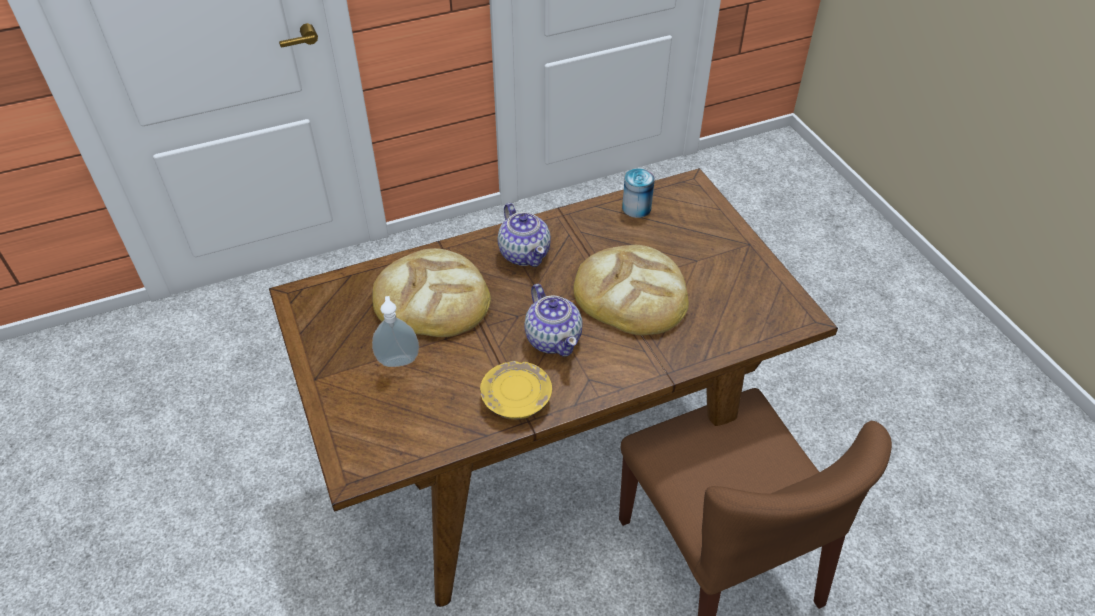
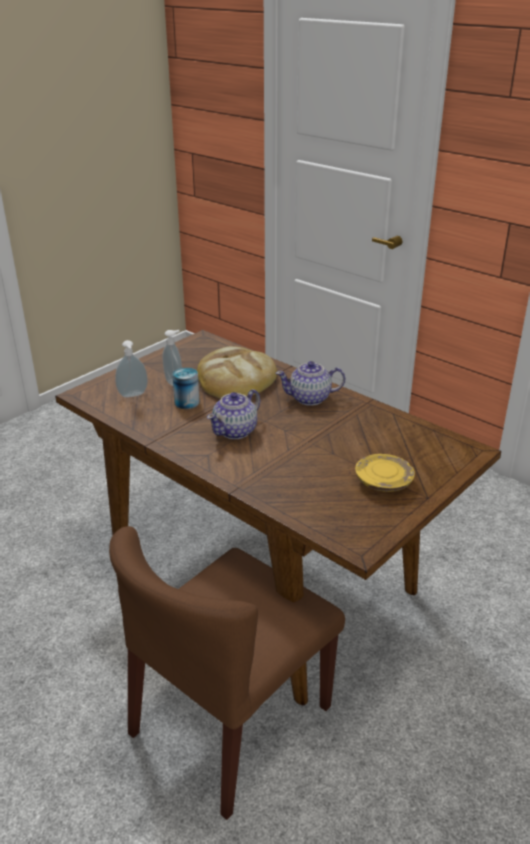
camera: 65 degrees right, 15 degrees down
yellow plate [480,361,552,419] -> yellow plate moved to [355,454,415,492]
teapot [498,203,551,267] -> teapot turned 45 degrees clockwise [276,361,345,406]
bread [573,245,689,335] -> none
can [622,168,655,218] -> can moved to [172,368,200,409]
none -> soap dispenser [115,340,148,398]

